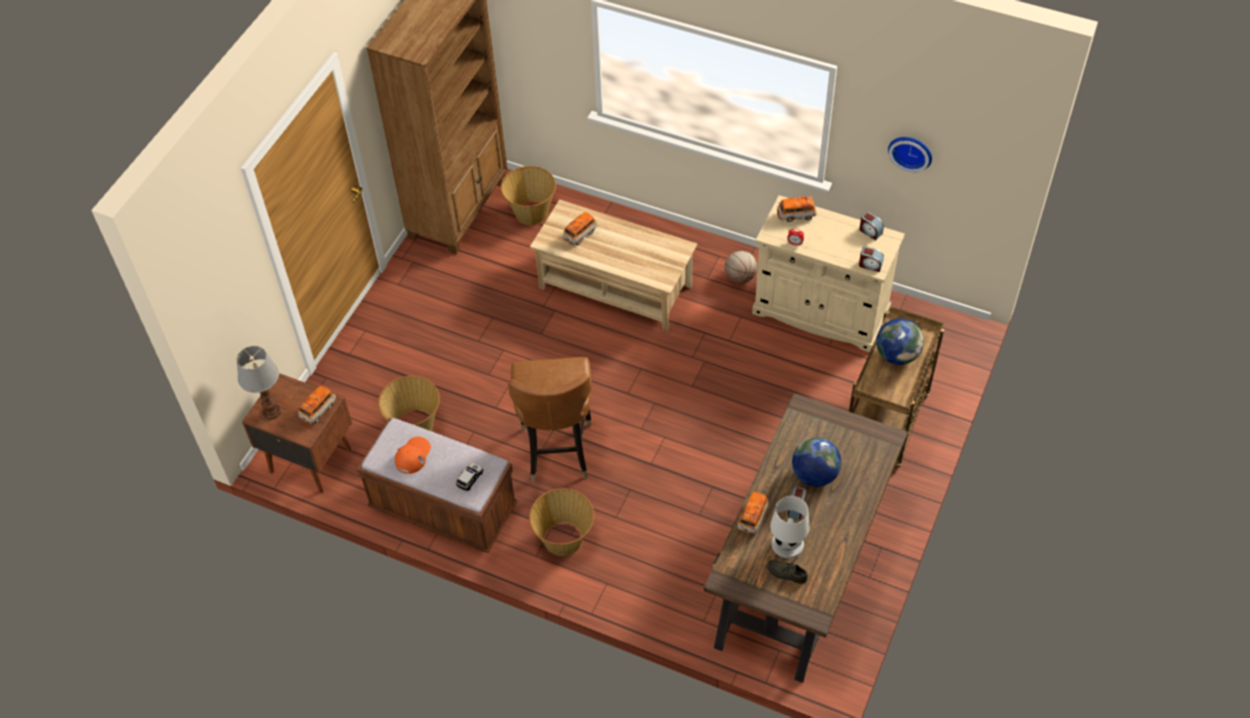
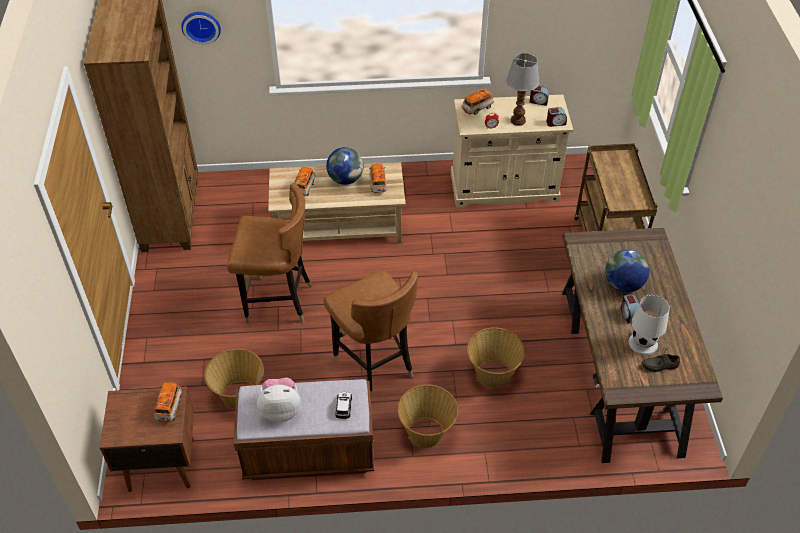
camera: 30 degrees left, 5 degrees down
table lamp [237,346,282,420] -> table lamp moved to [506,53,540,126]
orange cap [395,437,431,474] -> plush toy [257,378,301,423]
basket [501,166,556,225] -> basket moved to [467,327,525,388]
basketball [725,251,757,284] -> none
toy car [737,492,769,535] -> toy car moved to [369,164,387,193]
globe [876,318,924,365] -> globe moved to [326,147,364,185]
wall clock [888,137,932,173] -> wall clock moved to [181,12,221,45]
none -> brown chair [227,183,312,324]

